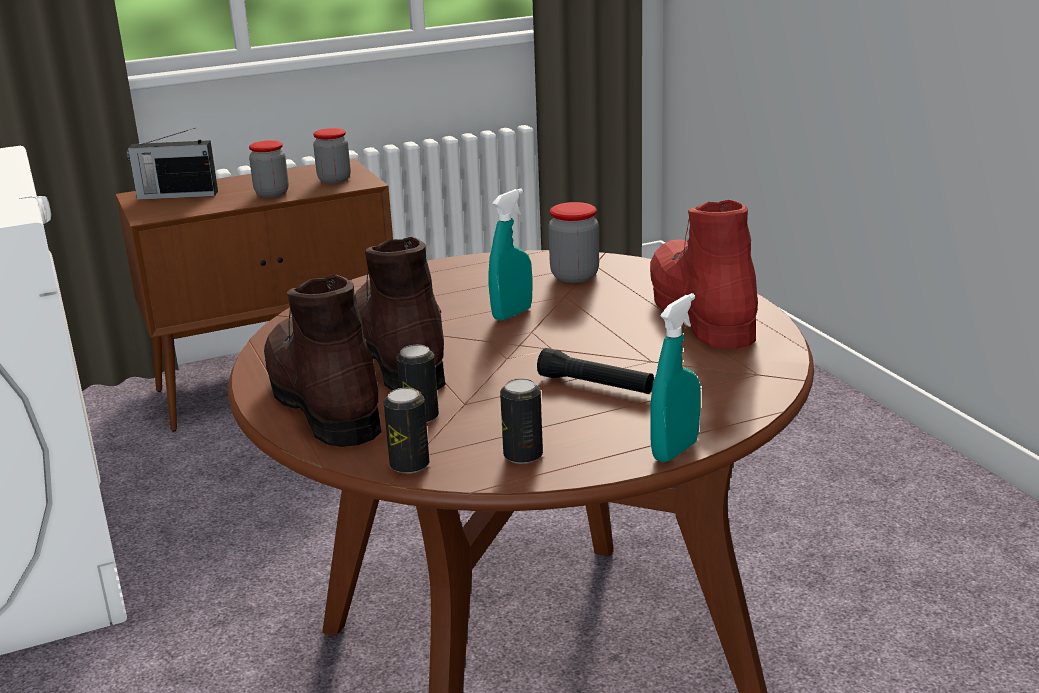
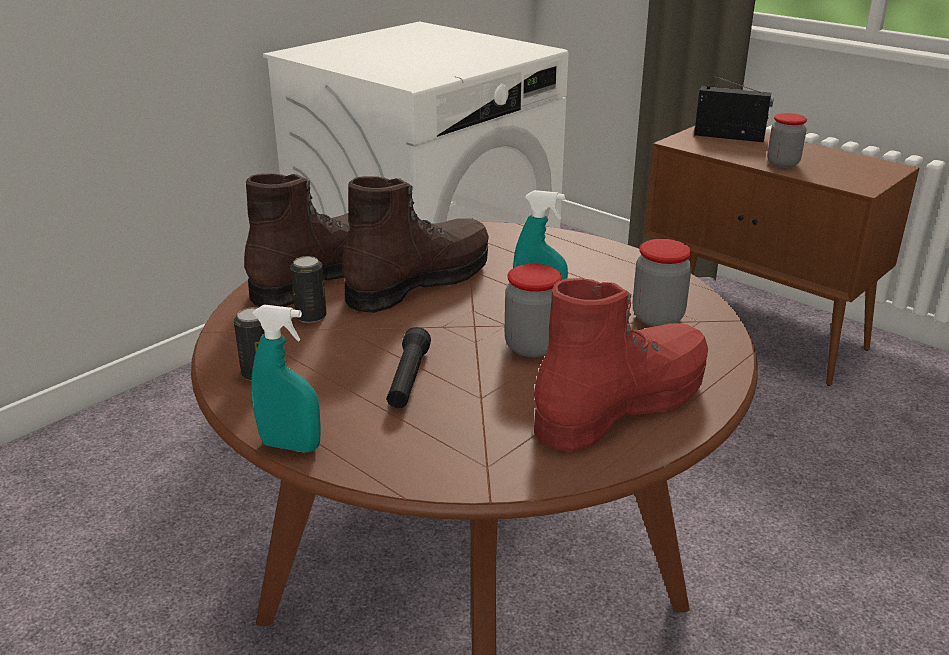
camera: 65 degrees right, 5 degrees up
radio [127,128,218,200] -> radio turned 135 degrees clockwise [694,75,774,142]
jar [313,128,351,184] -> jar moved to [505,264,562,357]
can [384,388,429,474] -> none

